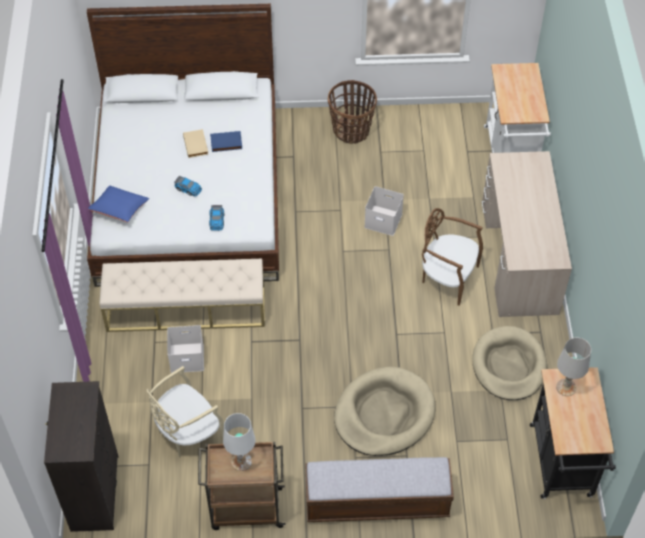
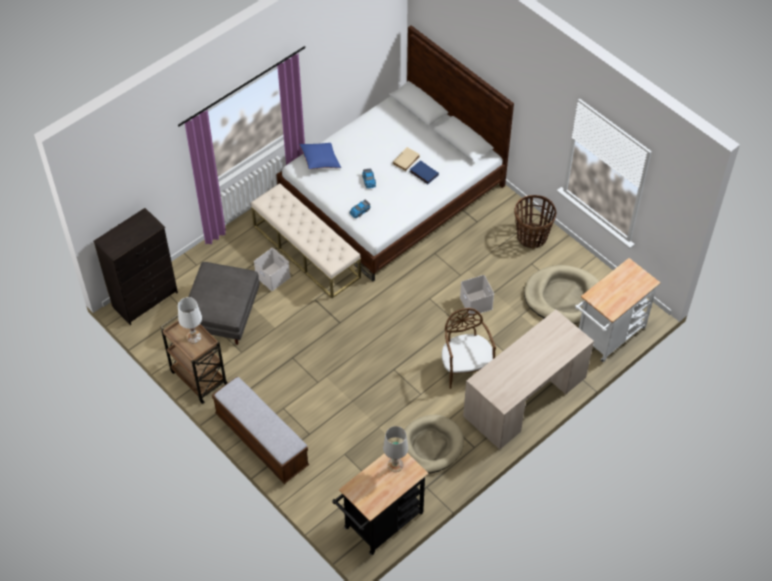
camera: 50 degrees right, 0 degrees up
beige chair [146,366,224,458] -> grey ottoman [184,262,260,345]
beige dog bed [334,367,436,456] -> beige dog bed moved to [524,265,599,324]

